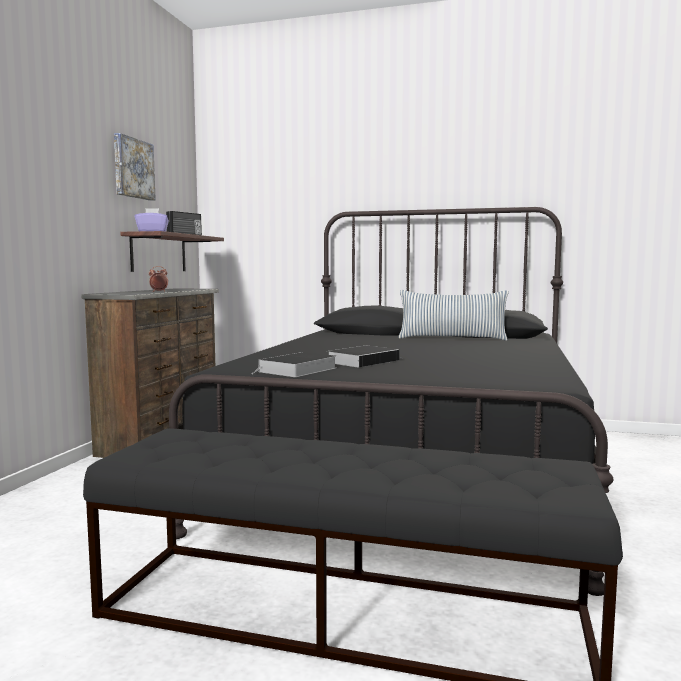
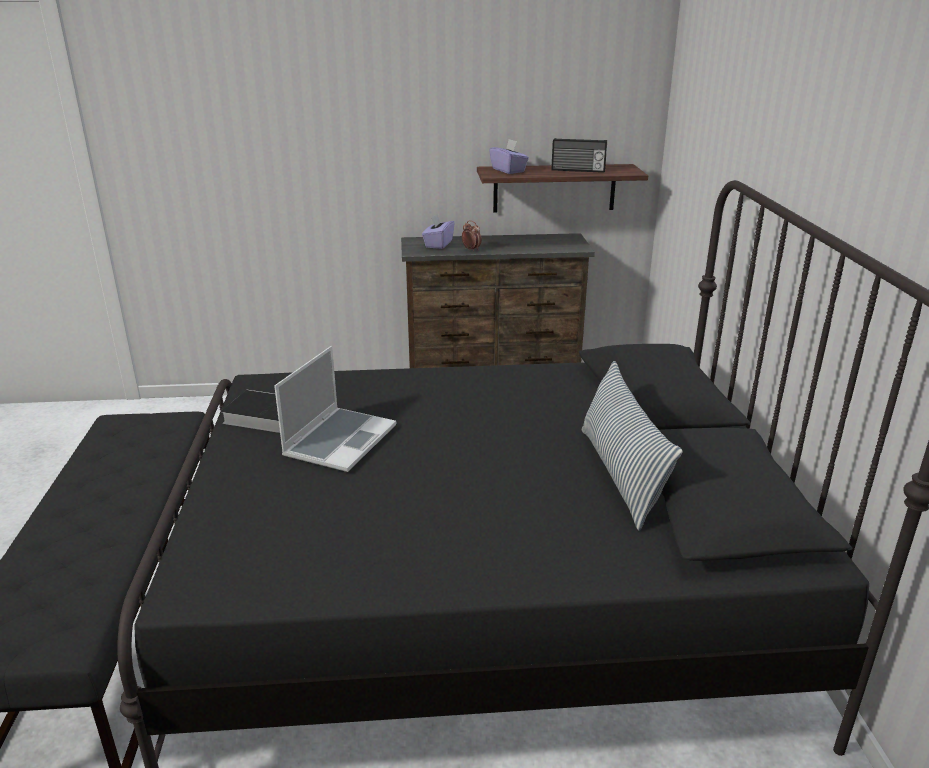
camera: 70 degrees right, 20 degrees up
picture [114,133,156,201] -> none
book [327,346,400,368] -> laptop [274,346,396,472]
none -> purple tissue box [422,214,455,249]

